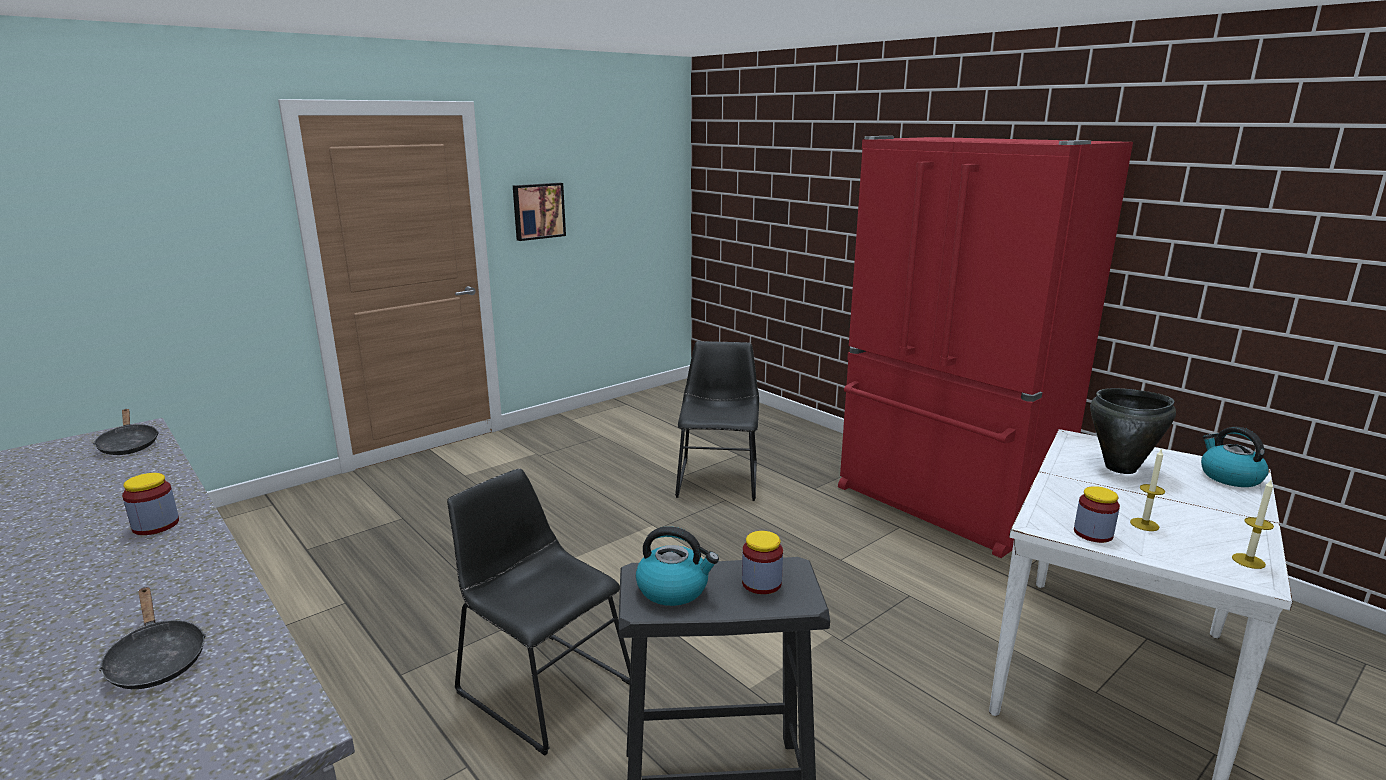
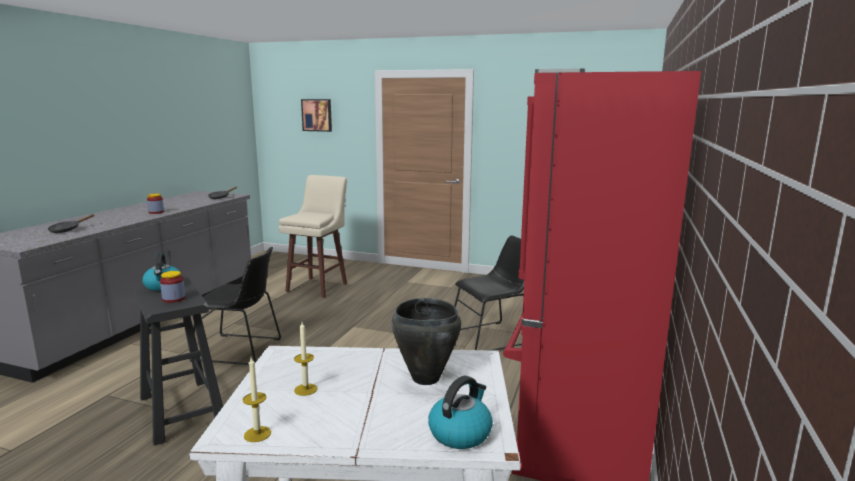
camera: 60 degrees right, 5 degrees down
black chair [447,468,631,756] -> black chair turned 90 degrees clockwise [189,246,281,366]
picture [513,183,566,241] -> picture moved to [301,99,332,132]
jar [1074,486,1120,543] -> none
none -> beige stool [279,175,347,298]

